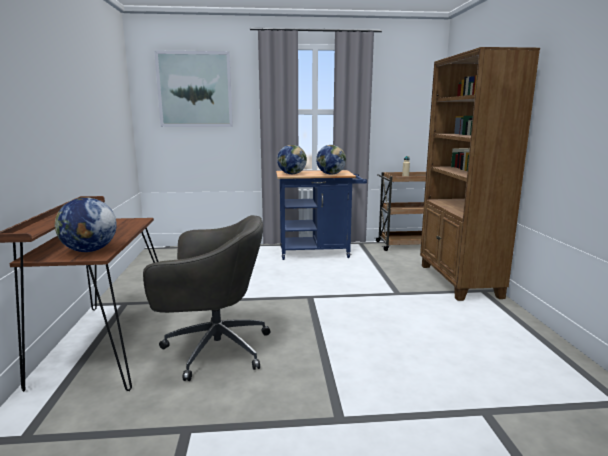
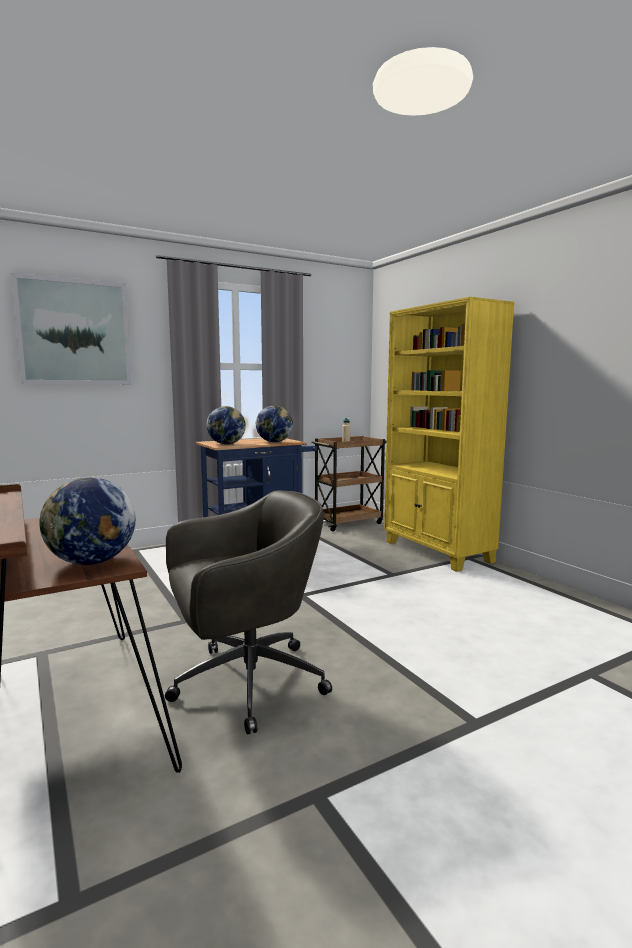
camera: 25 degrees left, 5 degrees down
brown bookcase [420,47,540,301] -> yellow bookcase [384,297,515,572]

